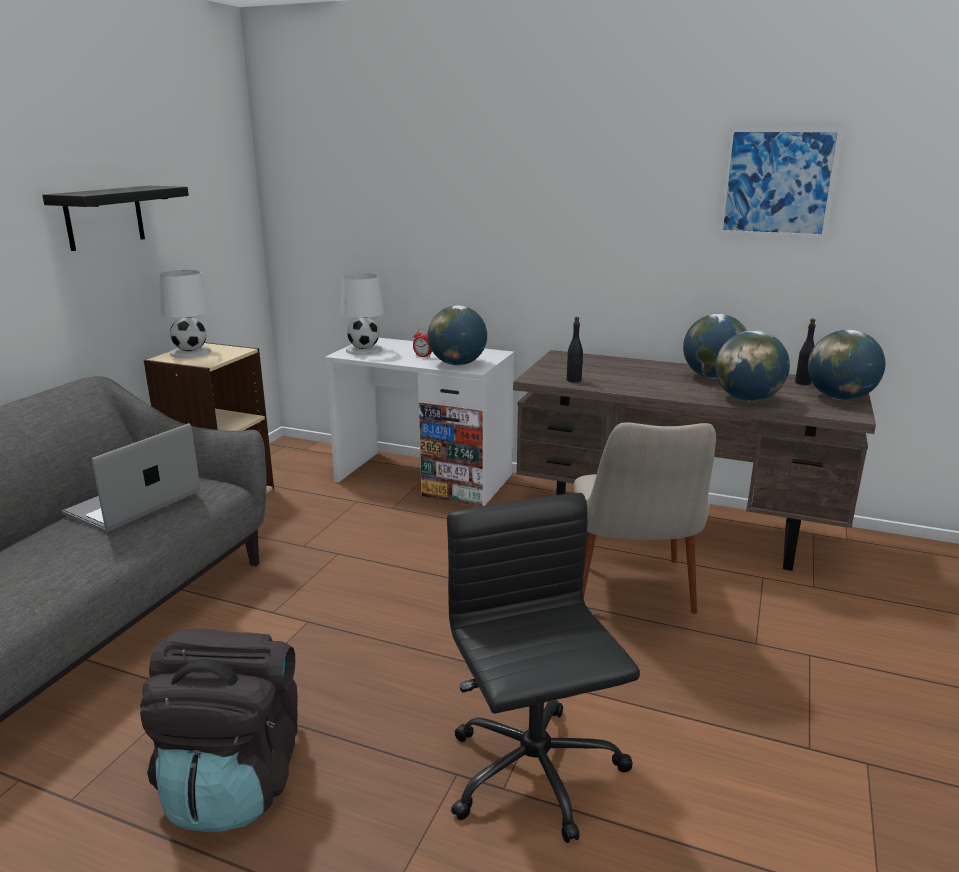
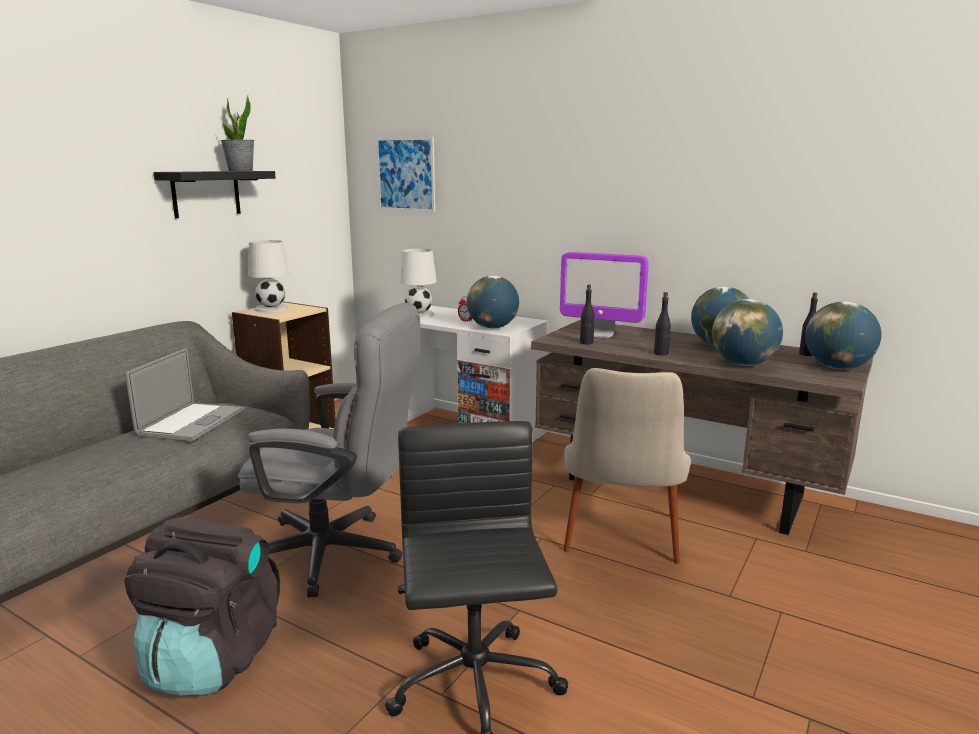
camera: 10 degrees right, 5 degrees down
laptop [62,423,200,533] -> laptop turned 150 degrees clockwise [125,348,245,441]
picture [719,128,842,238] -> picture moved to [376,137,435,212]
none -> potted plant [220,96,255,171]
none -> grey office chair [238,303,420,597]
none -> monitor [560,252,649,338]
none -> black bottle [654,292,671,356]

